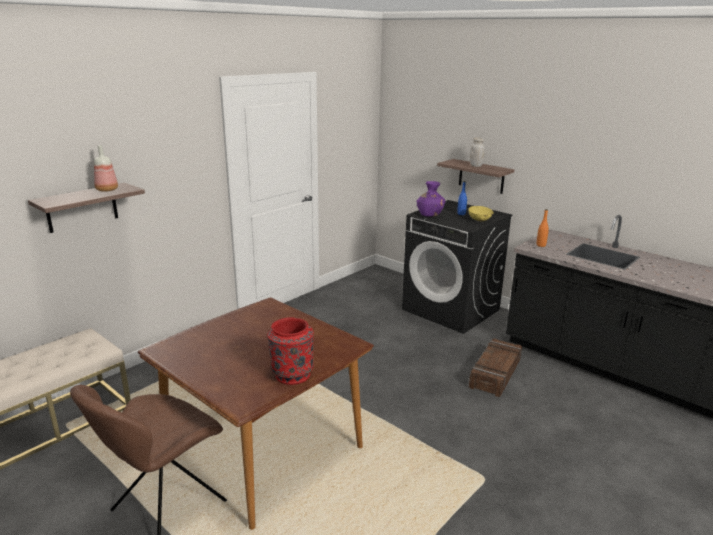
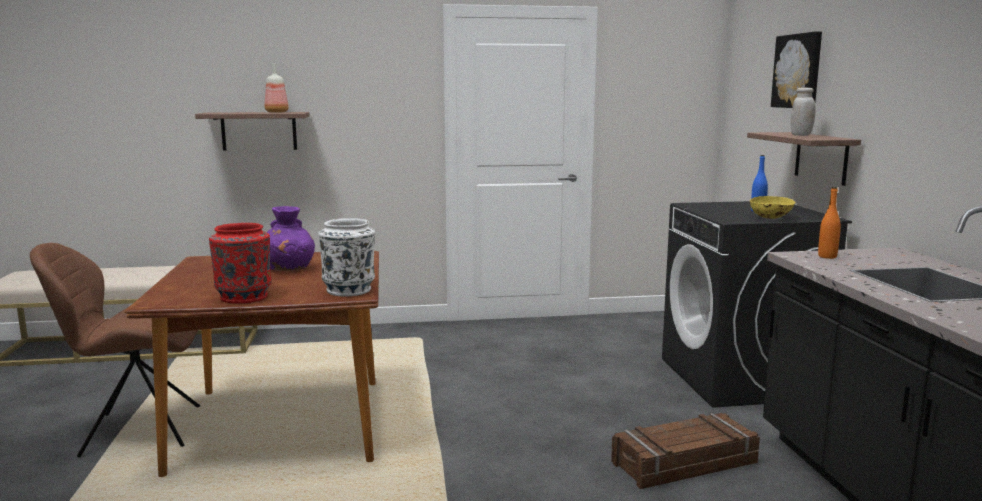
camera: 40 degrees right, 10 degrees down
purple vase [416,181,445,217] -> purple vase moved to [267,206,315,271]
none -> white vase [318,218,375,296]
none -> picture [771,31,822,108]

